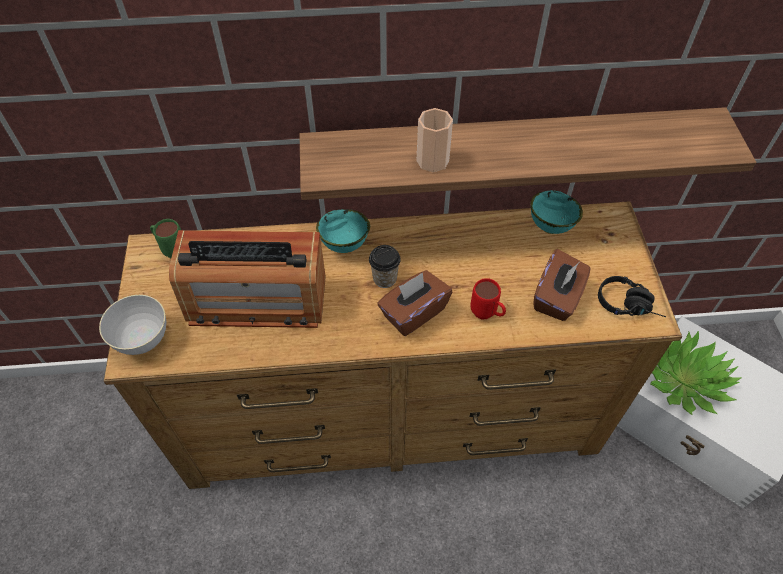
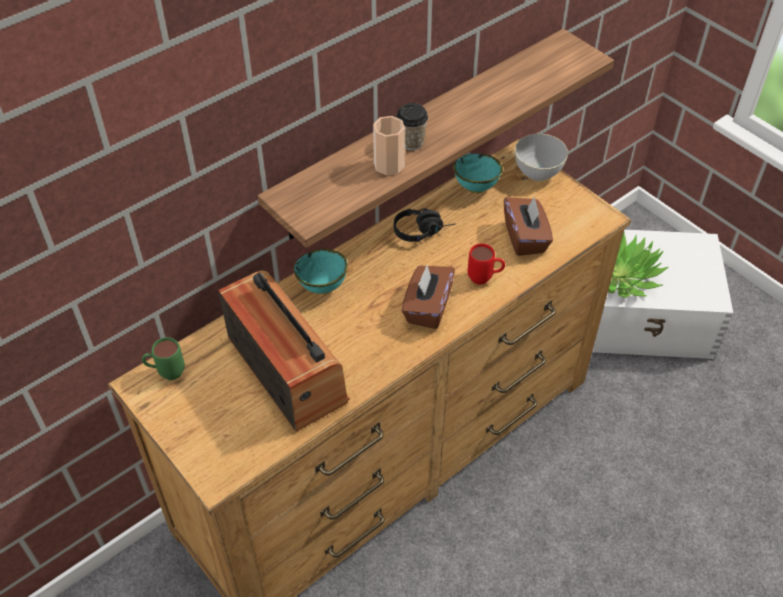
camera: 35 degrees left, 5 degrees down
grey bowl [99,295,166,355] -> grey bowl moved to [515,134,568,181]
radio [169,230,326,328] -> radio turned 90 degrees counterclockwise [218,271,350,432]
cup [369,245,401,288] -> cup moved to [396,103,428,150]
black headphones [598,276,666,317] -> black headphones moved to [394,208,456,242]

